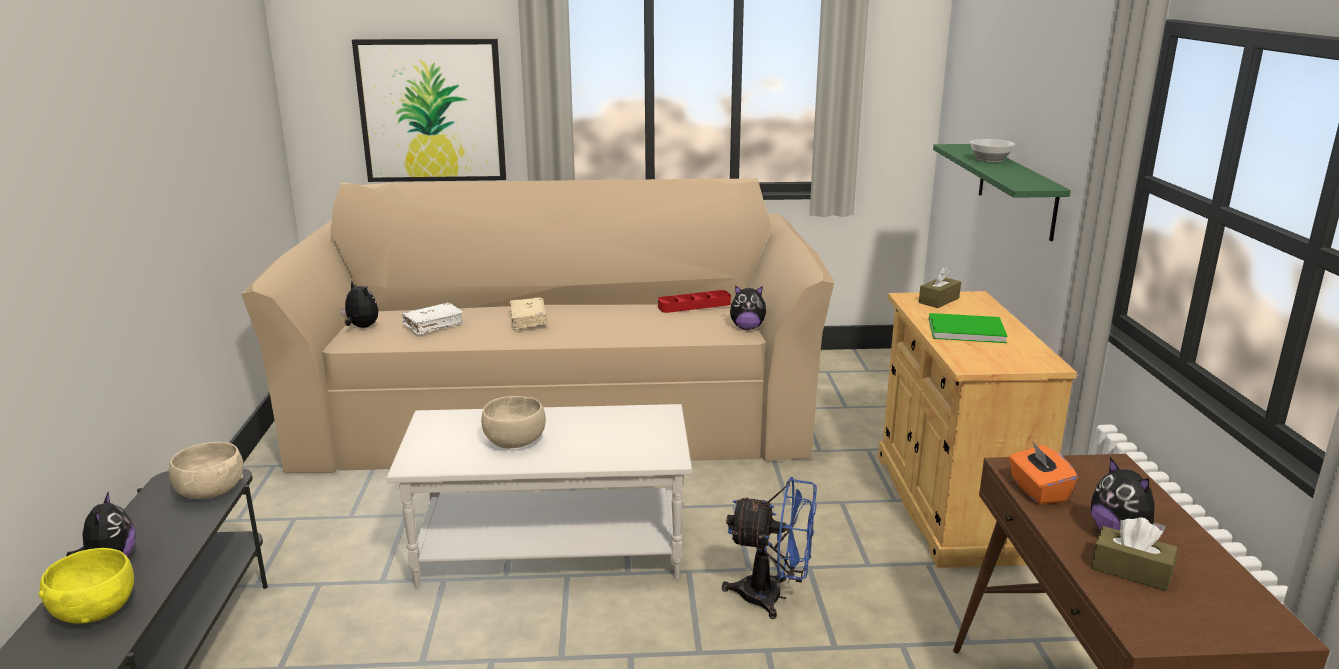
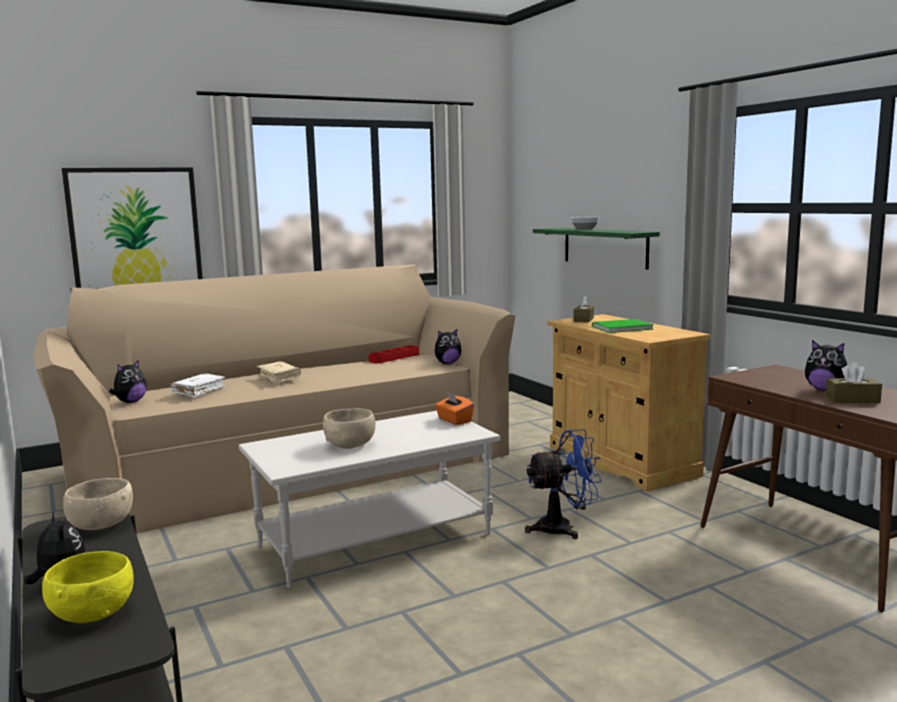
camera: 25 degrees left, 10 degrees down
plush toy [341,282,378,328] -> plush toy turned 105 degrees clockwise [109,360,147,403]
orange tissue box [1009,442,1078,504] -> orange tissue box moved to [435,391,474,425]

